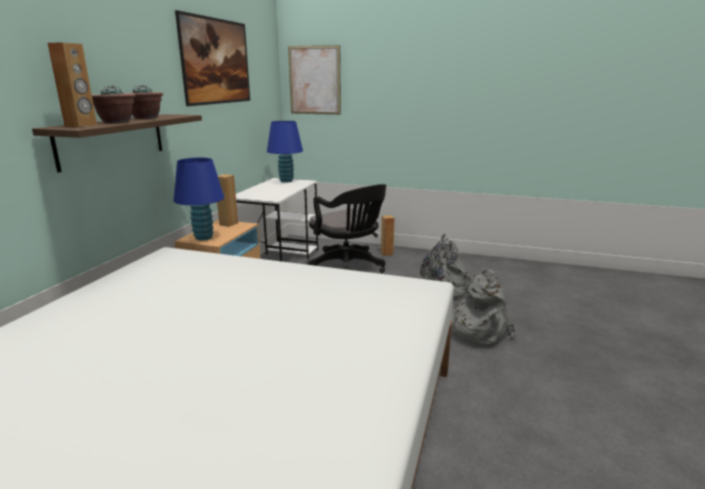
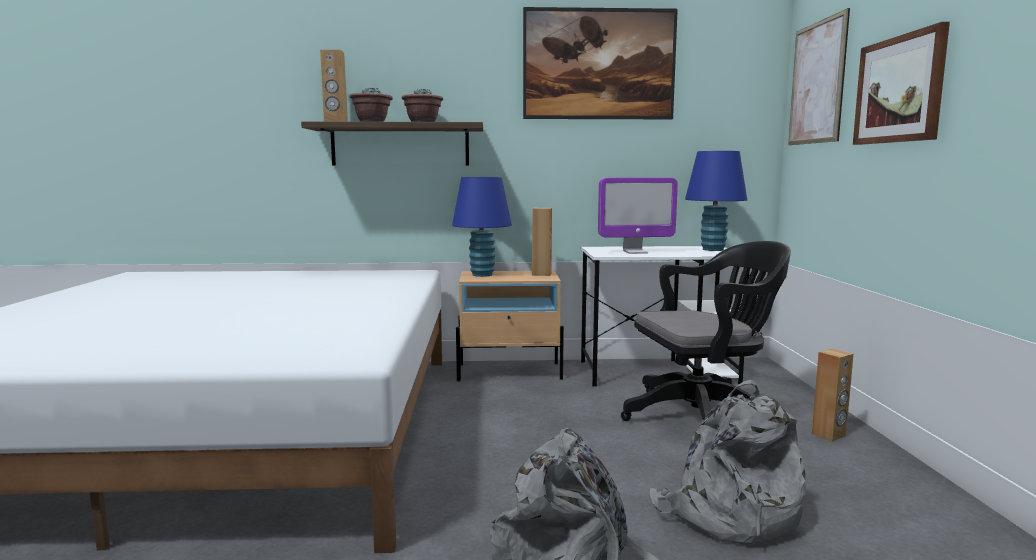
camera: 70 degrees right, 10 degrees down
black office chair [307,184,386,273] -> black office chair turned 135 degrees counterclockwise [621,241,791,421]
none -> monitor [598,178,678,254]
none -> picture [853,22,950,145]

